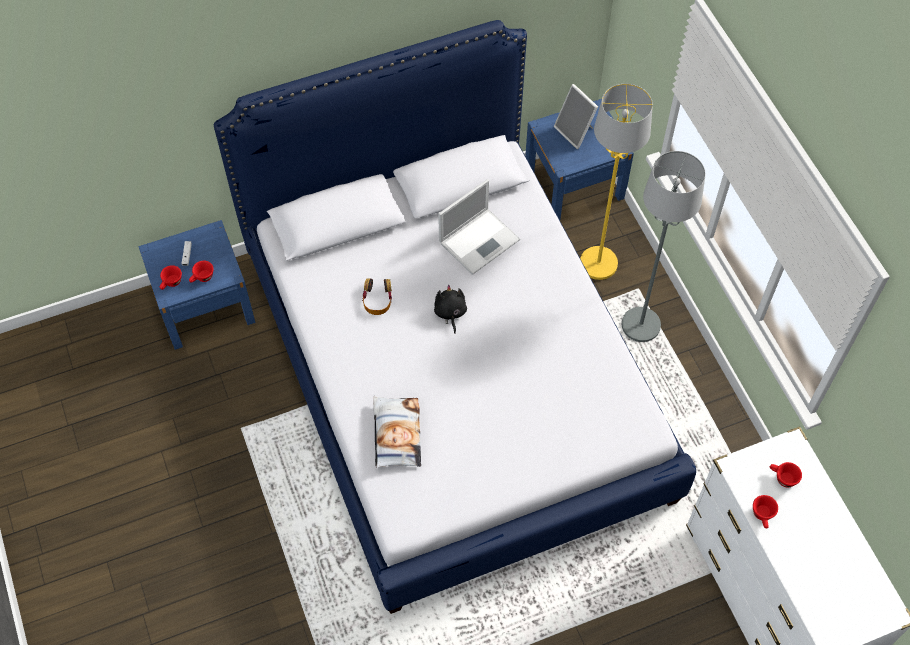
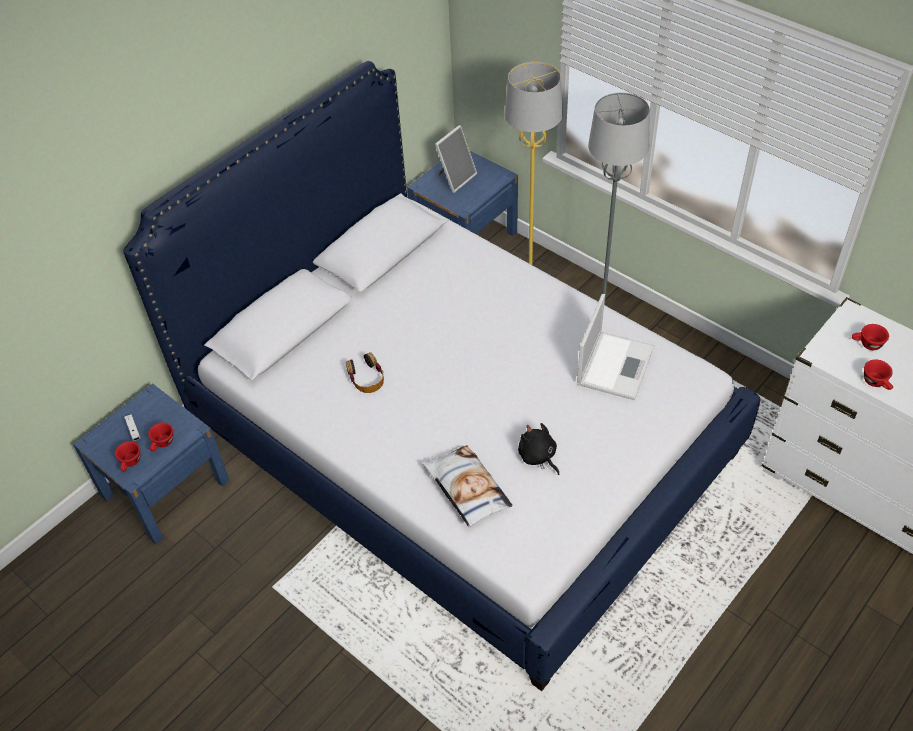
camera: 25 degrees left, 10 degrees down
black plush toy [434,285,467,334] -> black plush toy moved to [518,423,559,475]
laptop [438,179,520,275] -> laptop moved to [577,294,654,400]
picture frame [554,84,598,149] -> picture frame turned 75 degrees counterclockwise [435,125,477,193]

